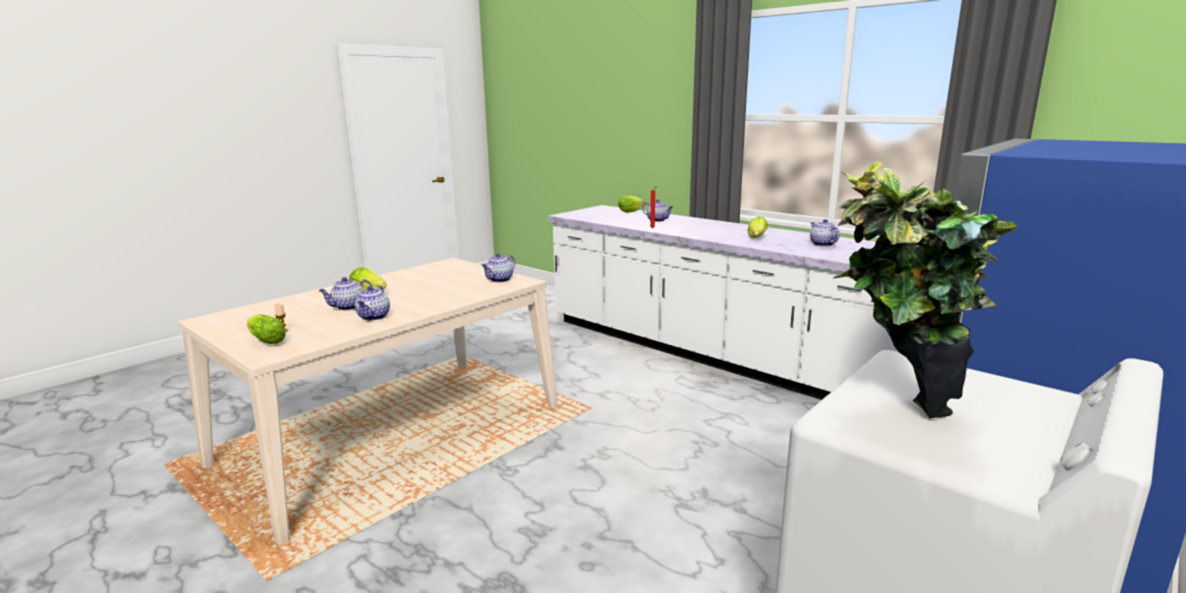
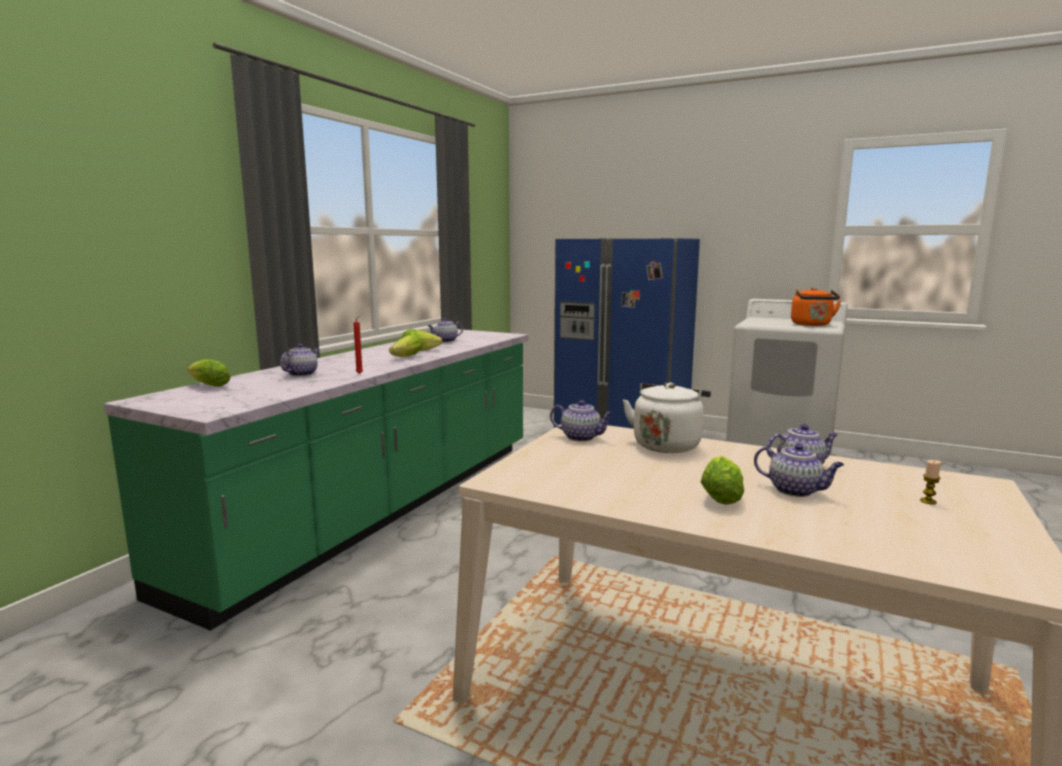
camera: 105 degrees left, 5 degrees down
lettuce [247,314,286,344] -> lettuce moved to [389,334,423,357]
white counter [548,205,898,400] -> green counter [104,329,528,631]
potted plant [833,161,1017,418] -> orange kettle [791,287,841,326]
none -> white kettle [623,382,711,453]

